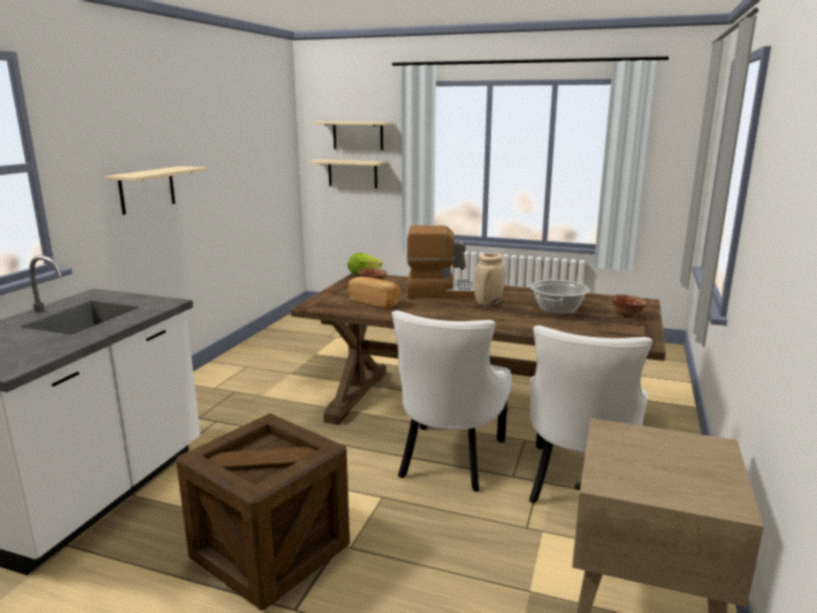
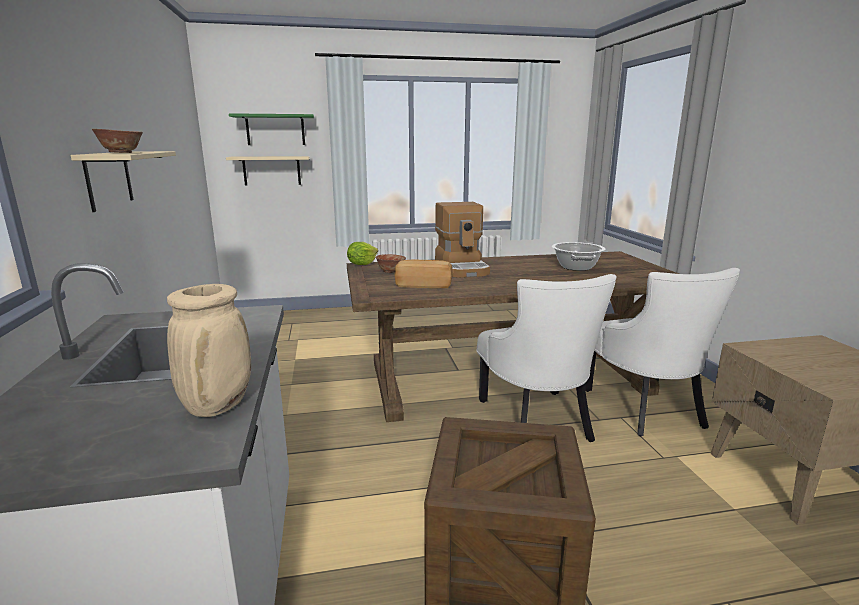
camera: 30 degrees left, 0 degrees up
beige shelf [313,121,393,150] -> green shelf [229,113,314,145]
coffee machine [407,225,476,299] -> coffee machine turned 105 degrees clockwise [435,202,490,278]
beige vase [474,253,505,306] -> beige vase moved to [167,284,251,417]
bowl [612,295,647,317] -> bowl moved to [92,129,143,153]

